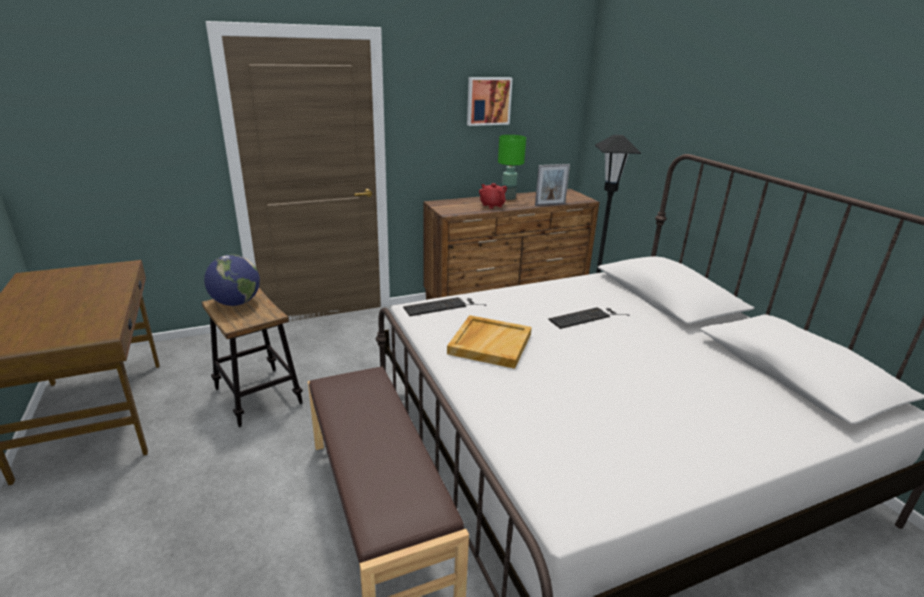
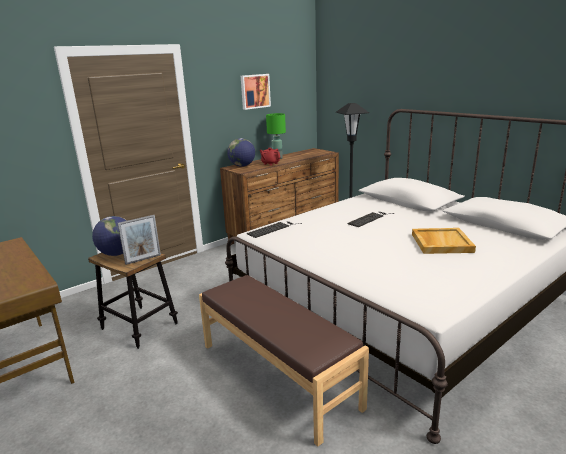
camera: 15 degrees left, 5 degrees down
beige tray [447,315,532,369] -> beige tray moved to [412,228,476,254]
picture frame [535,164,570,206] -> picture frame moved to [118,215,161,265]
none -> globe [227,138,255,167]

